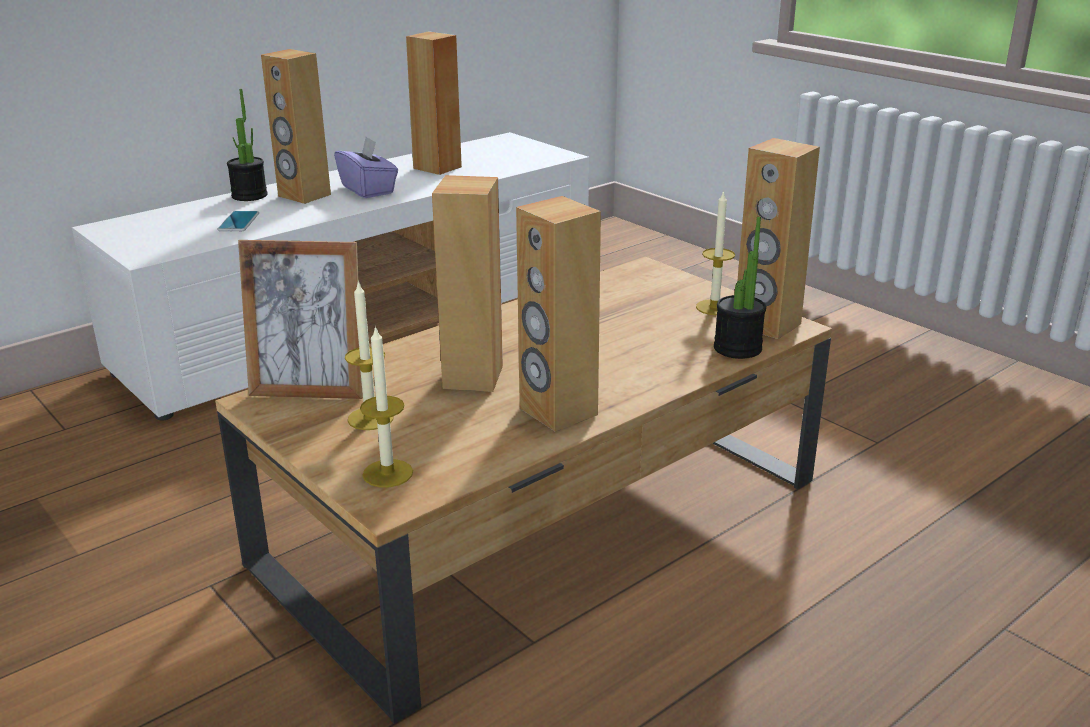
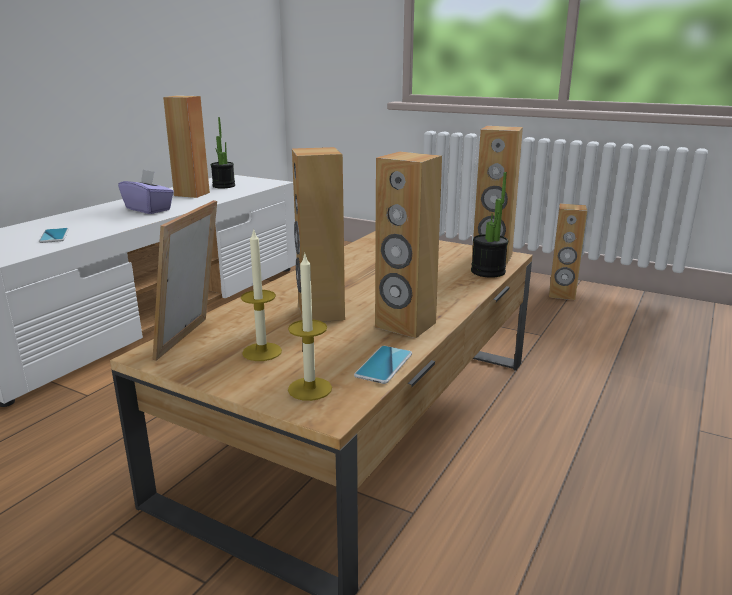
camera: 20 degrees left, 5 degrees down
potted plant [227,89,268,201] -> potted plant moved to [211,117,235,188]
picture frame [238,240,363,399] -> picture frame turned 120 degrees clockwise [152,200,217,361]
brown speaker [261,49,331,204] -> brown speaker moved to [549,204,587,300]
candle [696,190,735,315] -> none
none -> phone [354,346,412,384]

